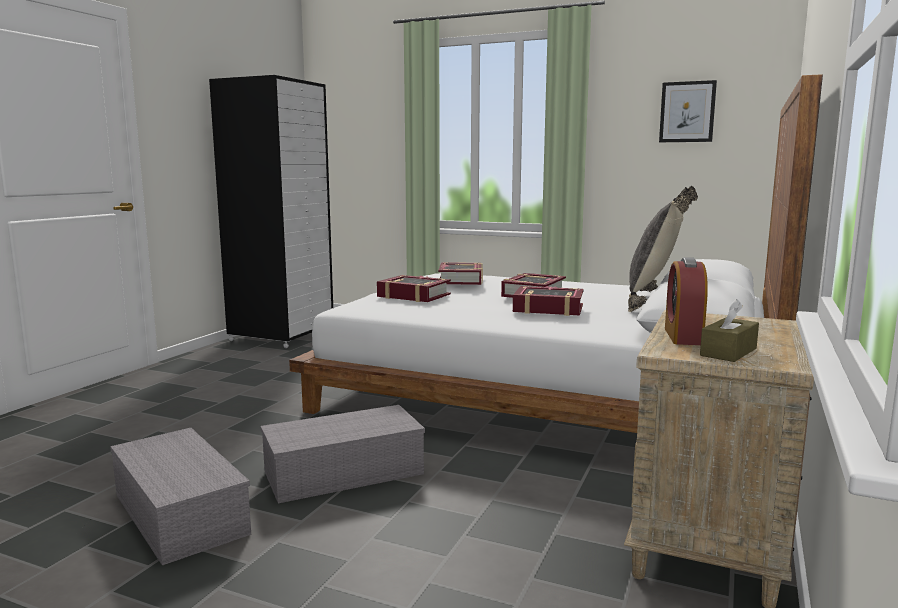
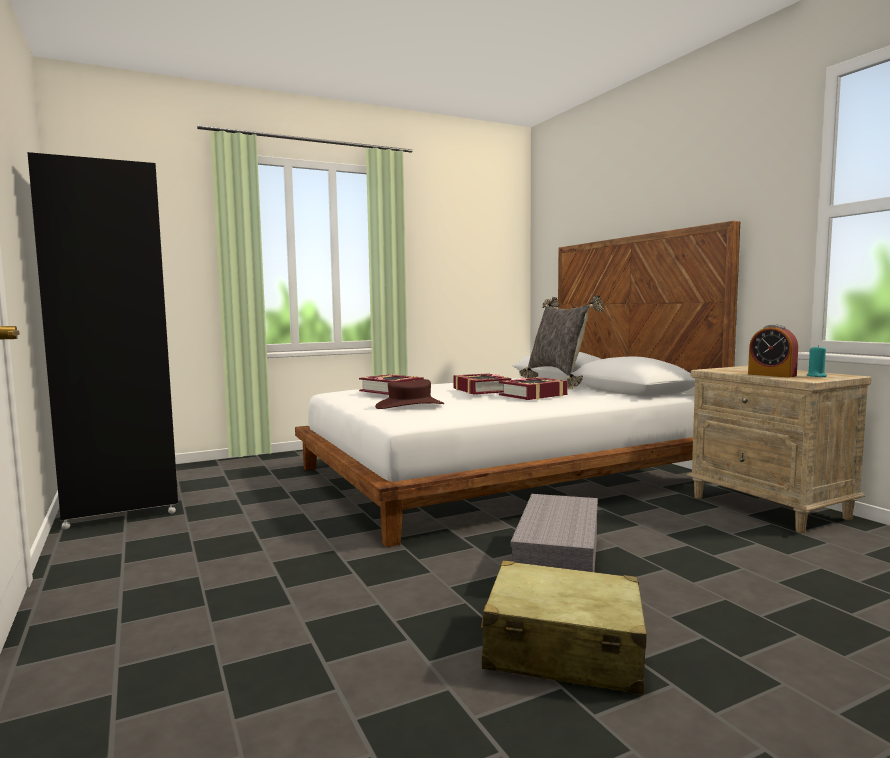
camera: 50 degrees left, 5 degrees down
grey storage box [110,428,251,565] -> beige suitcase [481,560,647,695]
book [377,275,451,302] -> brown hat [375,379,444,409]
picture [659,80,717,142] -> none
brown tissue box [700,299,759,362] -> turquoise candle [807,345,827,377]

